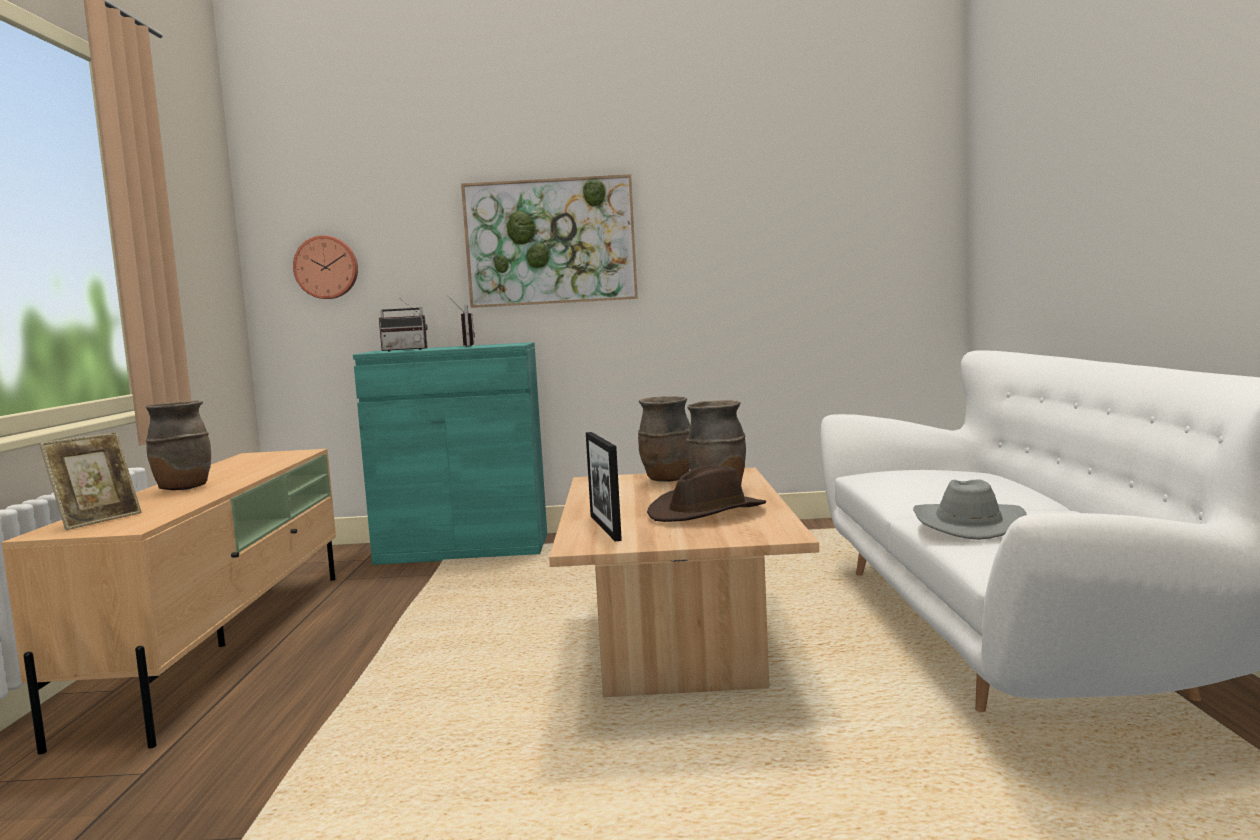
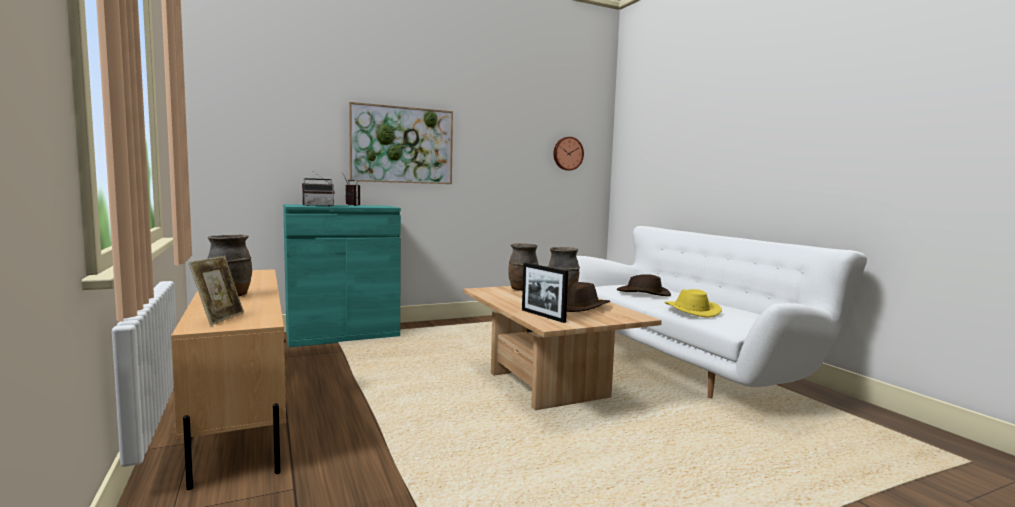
camera: 25 degrees left, 0 degrees up
wall clock [293,235,358,299] -> wall clock moved to [553,137,584,171]
grey hat [913,479,1027,540] -> yellow hat [664,289,722,318]
none -> brown hat [617,274,671,296]

